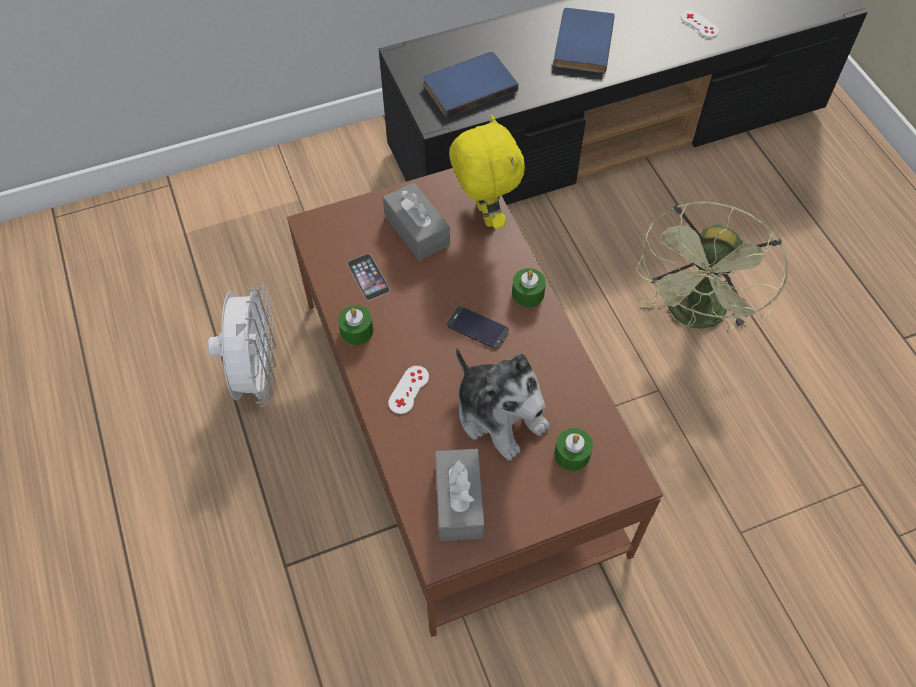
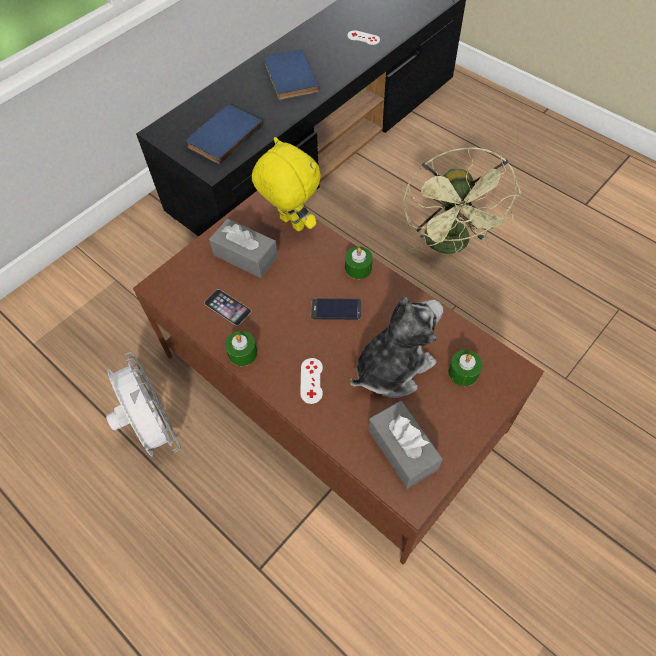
camera: 25 degrees left, 0 degrees up
plush toy [456,347,550,461] -> plush toy turned 60 degrees counterclockwise [350,297,443,398]

